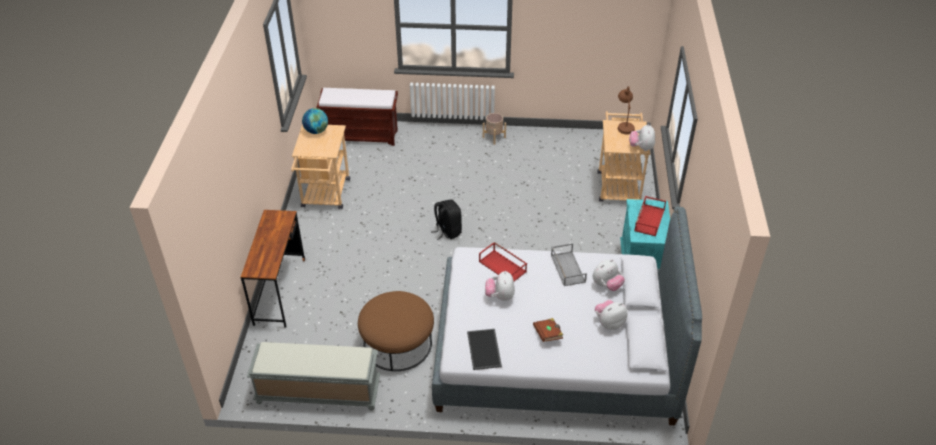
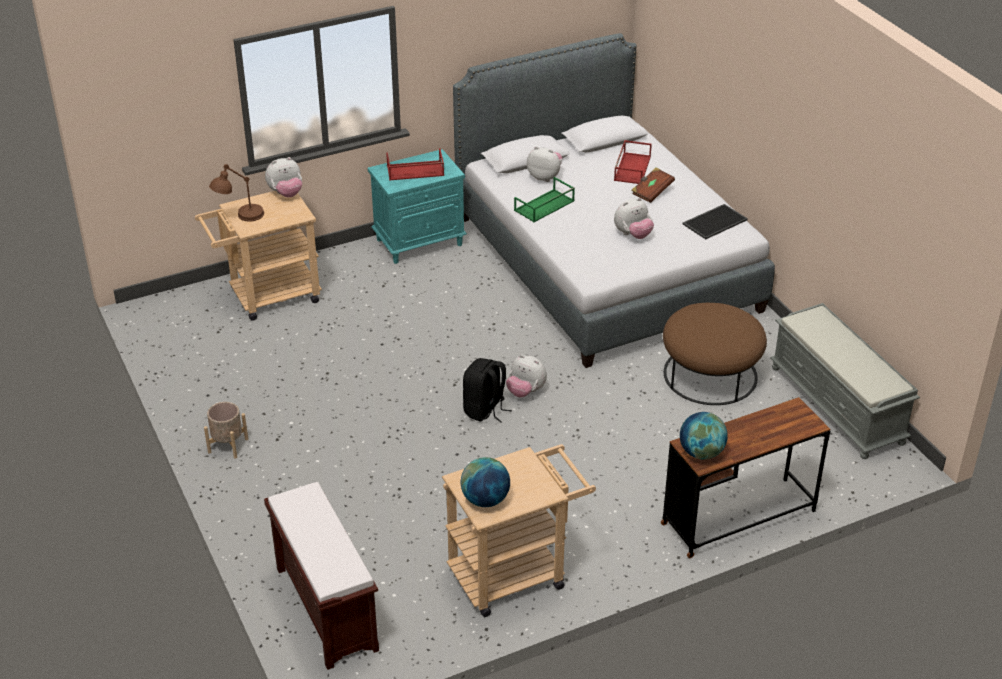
camera: 120 degrees left, 5 degrees down
red tray [479,242,527,281] -> red tray moved to [614,140,652,184]
grey tray [551,243,587,286] -> green tray [514,177,575,222]
plush toy [595,300,628,330] -> plush toy moved to [506,355,547,397]
none -> globe [680,412,728,459]

